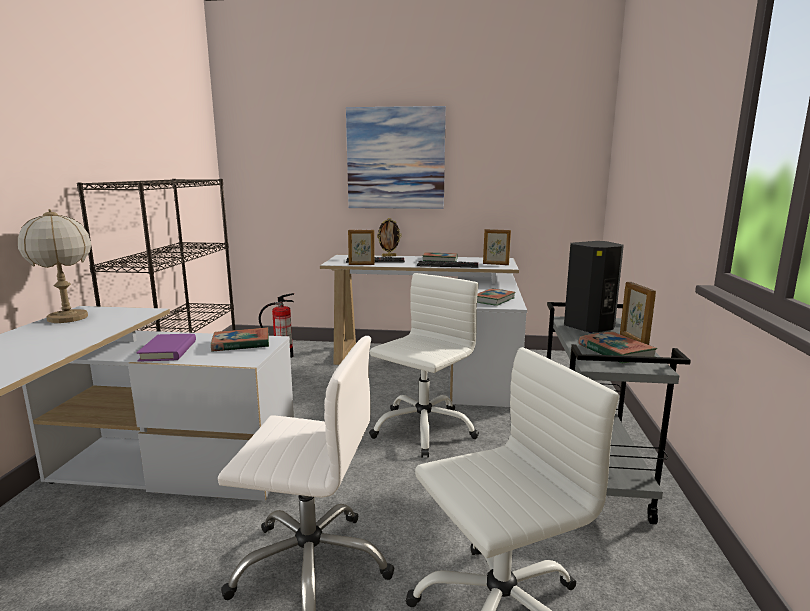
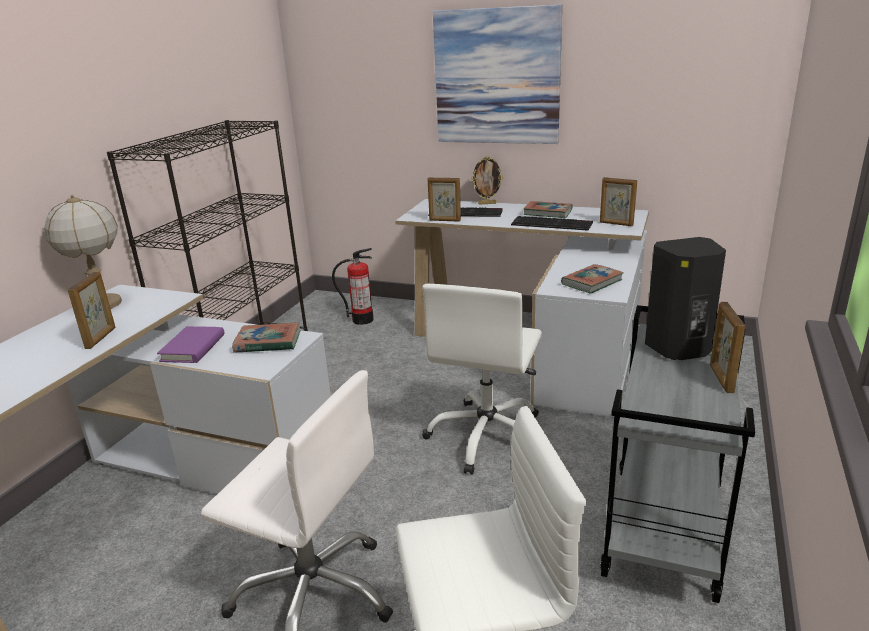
camera: 15 degrees right, 10 degrees up
white office chair [369,273,479,458] -> white office chair turned 150 degrees clockwise [422,284,542,475]
book [578,332,658,364] -> none
none -> picture frame [68,271,116,349]

